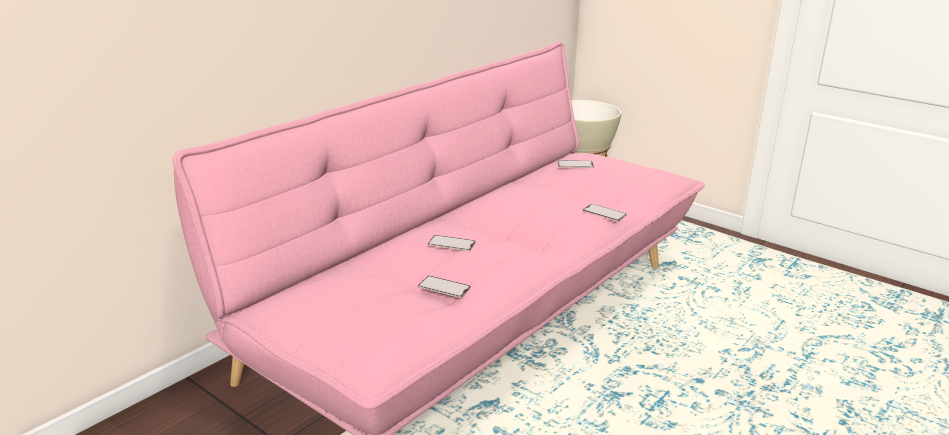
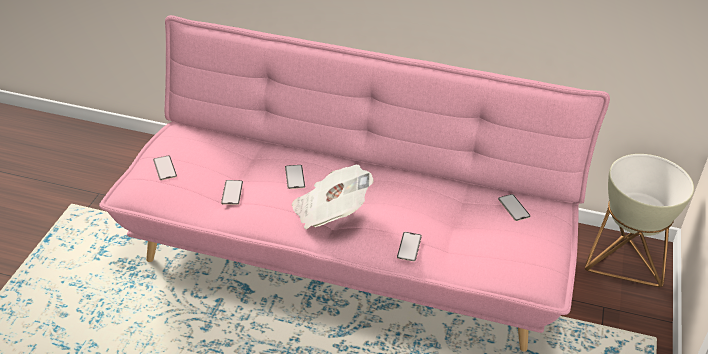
camera: 65 degrees right, 15 degrees up
none -> phone [153,156,177,180]
none -> newspaper [292,165,374,229]

